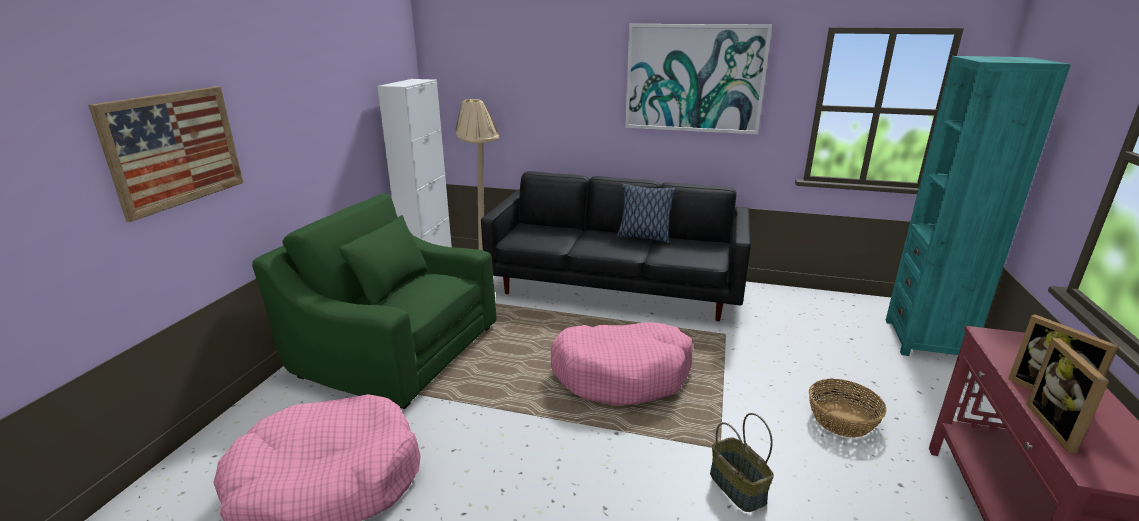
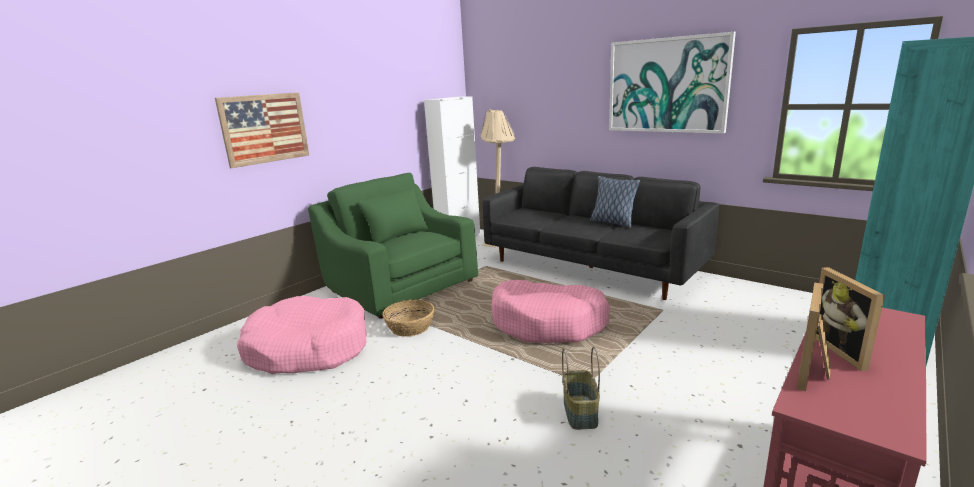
camera: 25 degrees right, 5 degrees down
basket [809,379,887,438] -> basket moved to [382,300,434,337]

